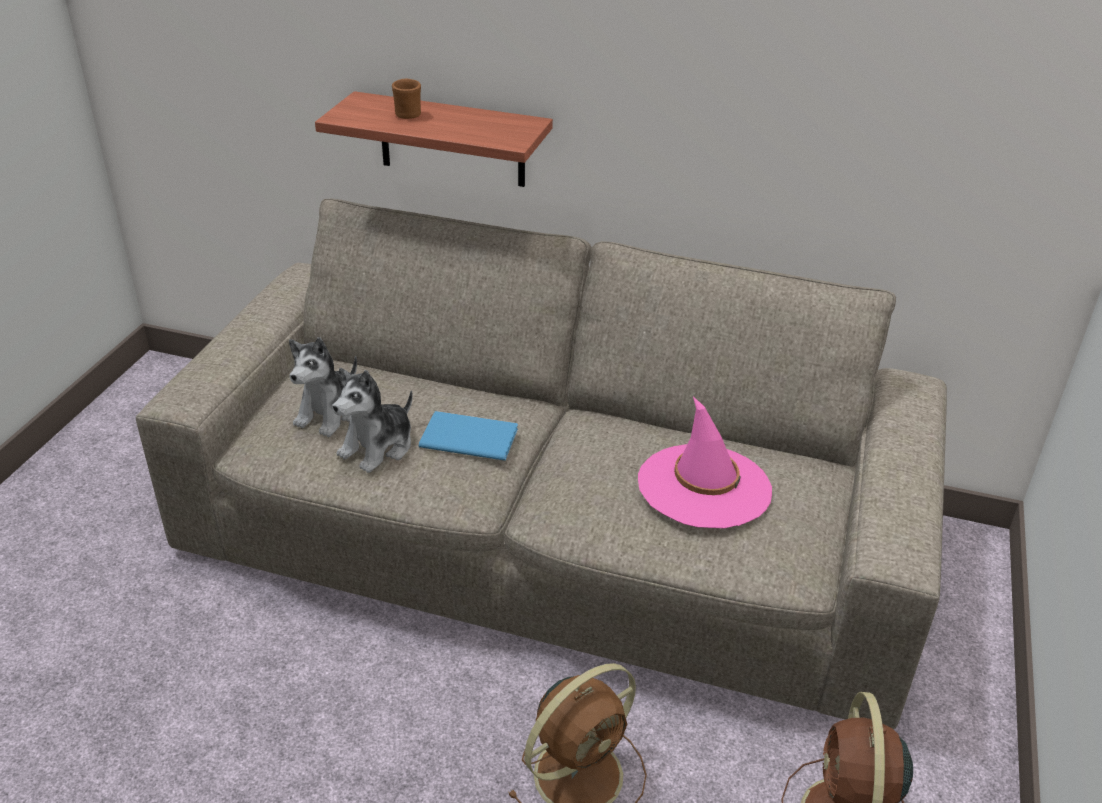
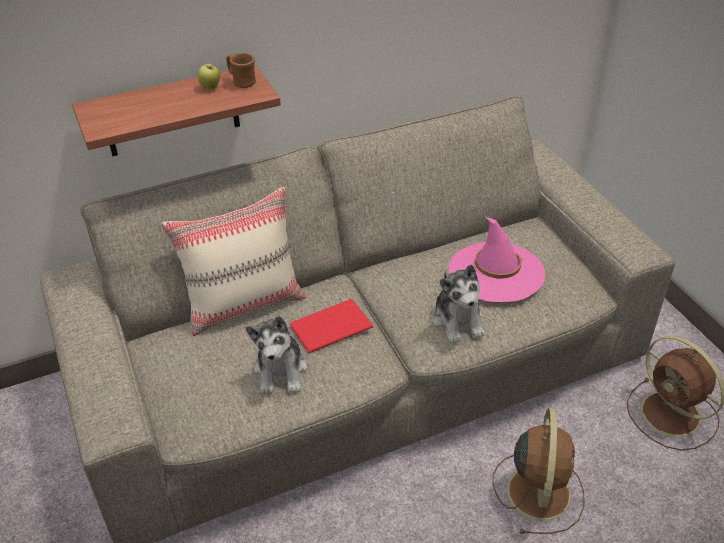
camera: 40 degrees left, 5 degrees up
plush toy [289,337,357,437] -> plush toy moved to [432,265,485,343]
brown mug [392,79,421,119] -> brown mug moved to [226,53,256,88]
blue book [419,411,518,461] -> red book [290,299,373,353]
none -> beige pillow [161,187,307,336]
none -> apple [198,64,220,90]

